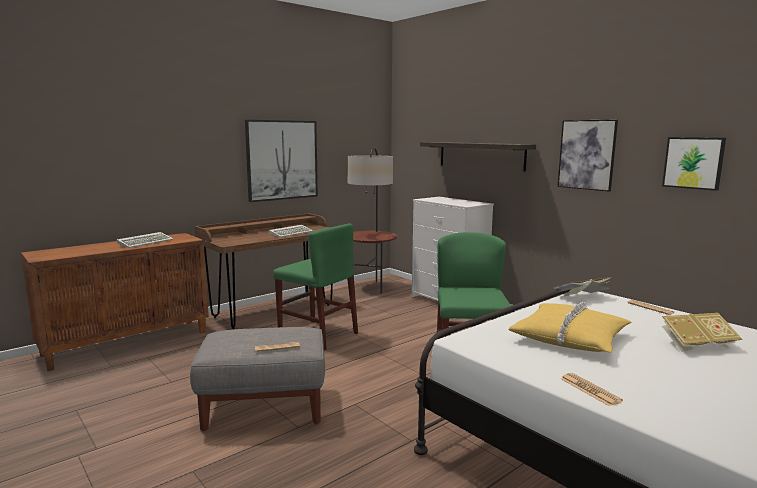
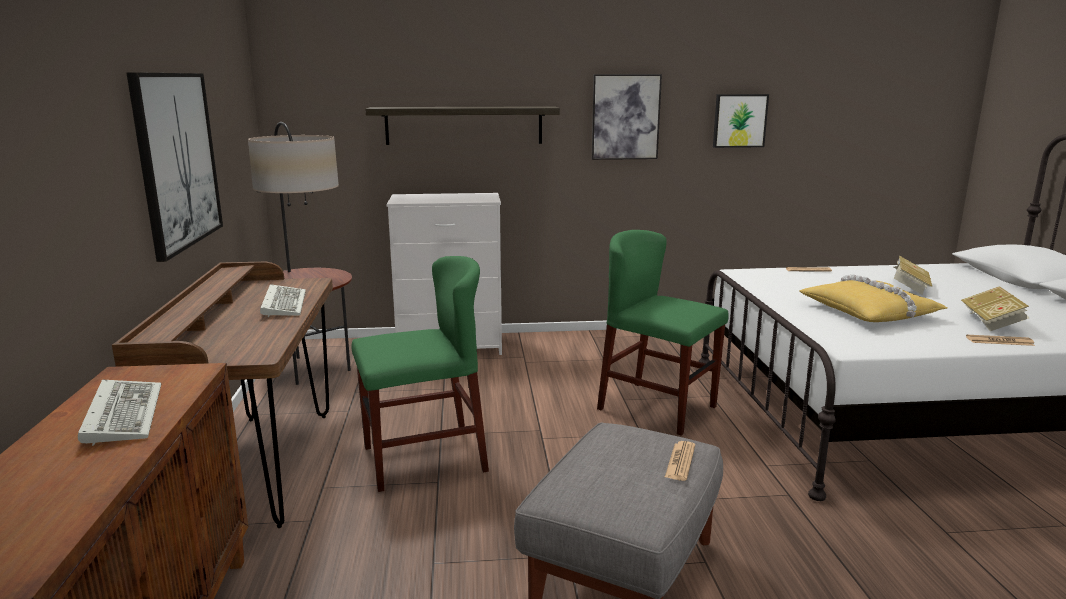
camera: 55 degrees left, 5 degrees up
book [554,277,611,298] -> book moved to [961,286,1029,331]

